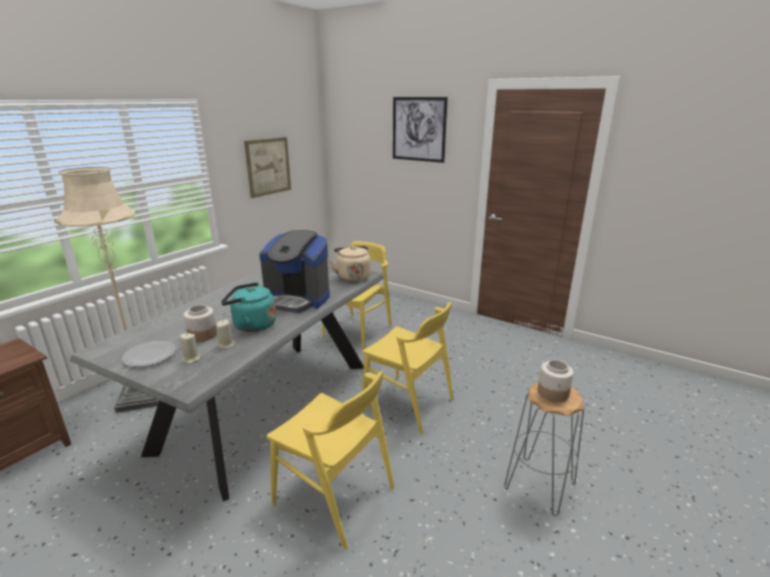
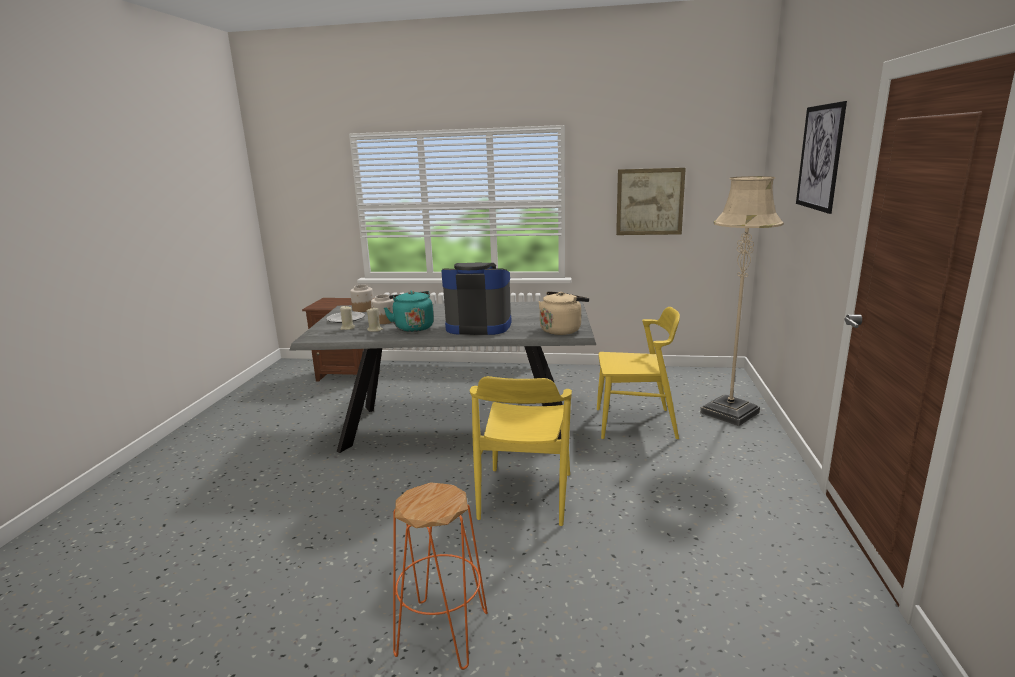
camera: 65 degrees right, 5 degrees down
beige floor lamp [56,167,159,413] -> beige floor lamp moved to [700,176,784,426]
coffee machine [259,230,330,313] -> coffee machine turned 105 degrees clockwise [441,263,511,335]
yellow chair [267,371,394,549] -> none
grey stool [504,382,585,516] -> orange stool [393,482,488,670]
jar [538,360,574,402] -> jar moved to [350,285,374,312]

